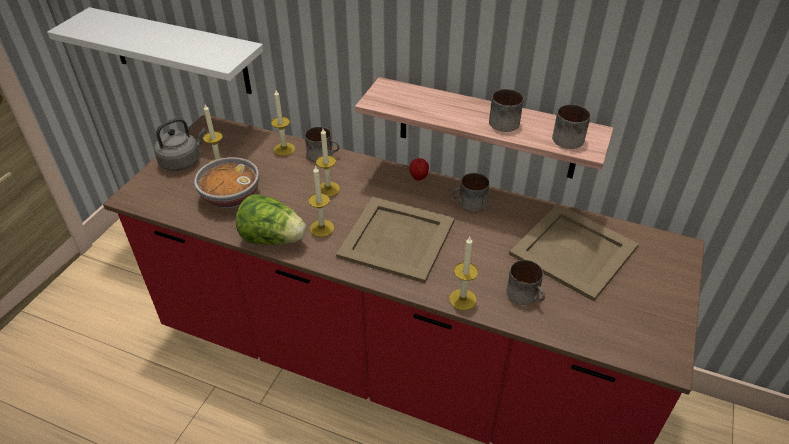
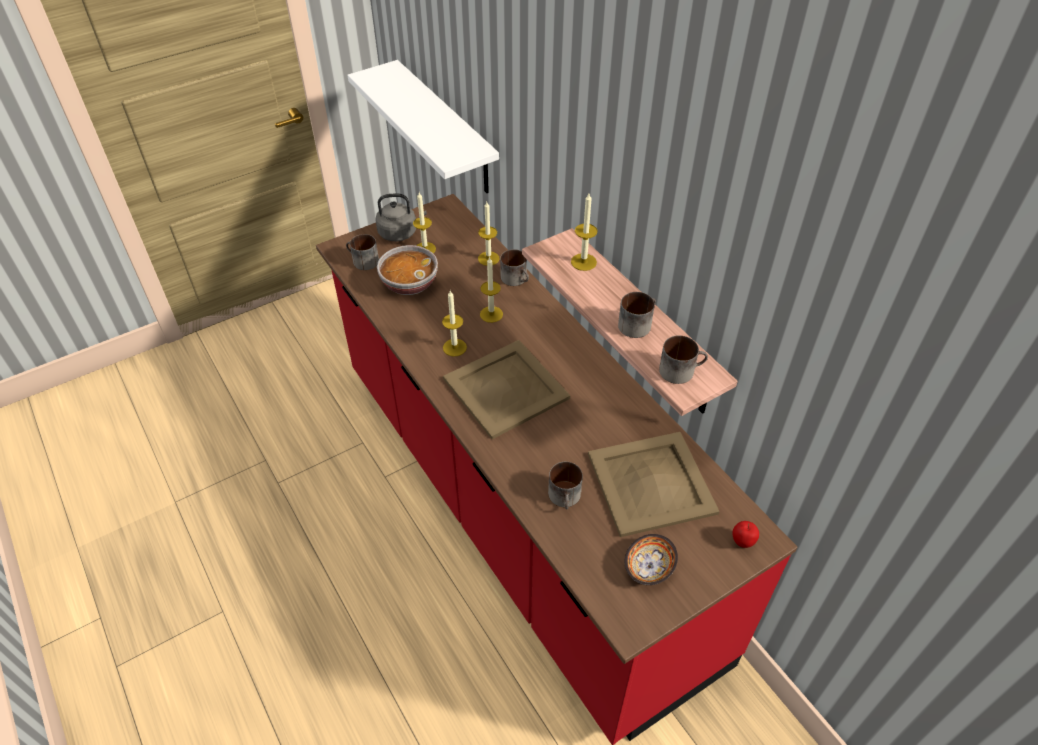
camera: 35 degrees right, 5 degrees up
lettuce [236,194,306,245] -> none
apple [409,157,429,181] -> apple moved to [732,521,759,548]
candle [449,237,478,310] -> candle moved to [571,194,598,271]
mug [451,173,490,212] -> mug moved to [346,234,379,270]
none -> bowl [625,534,678,585]

